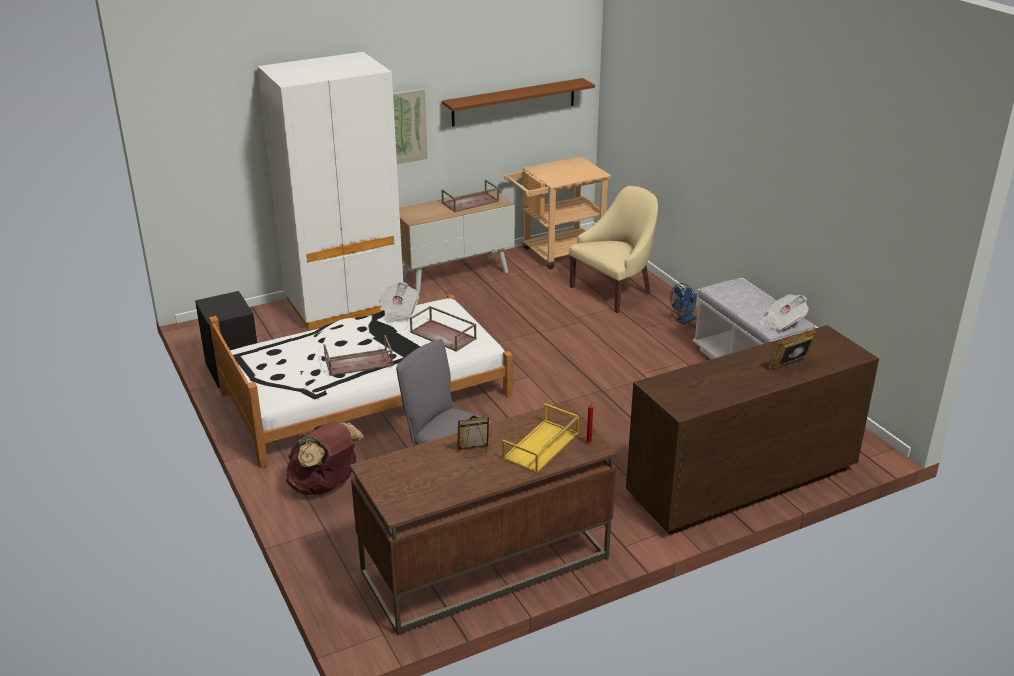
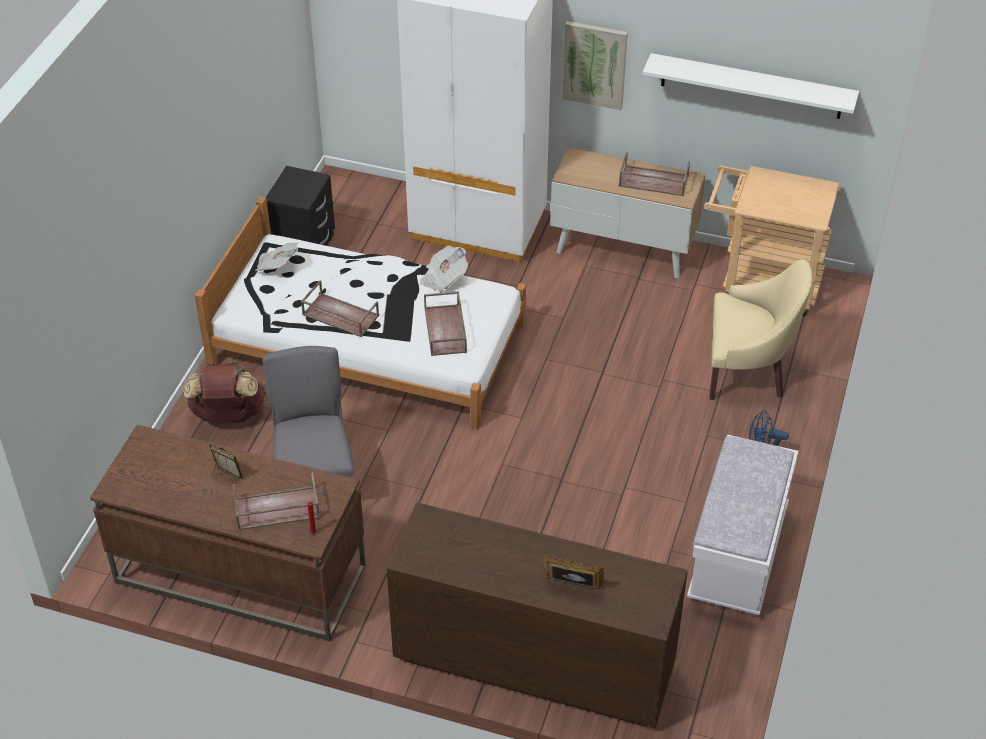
camera: 45 degrees right, 15 degrees up
brown shelf [442,78,595,126] -> white shelf [643,53,859,119]
yellow tray [502,403,579,473] -> brown tray [233,472,320,531]
newspaper [760,294,809,331] -> newspaper moved to [255,243,298,271]

